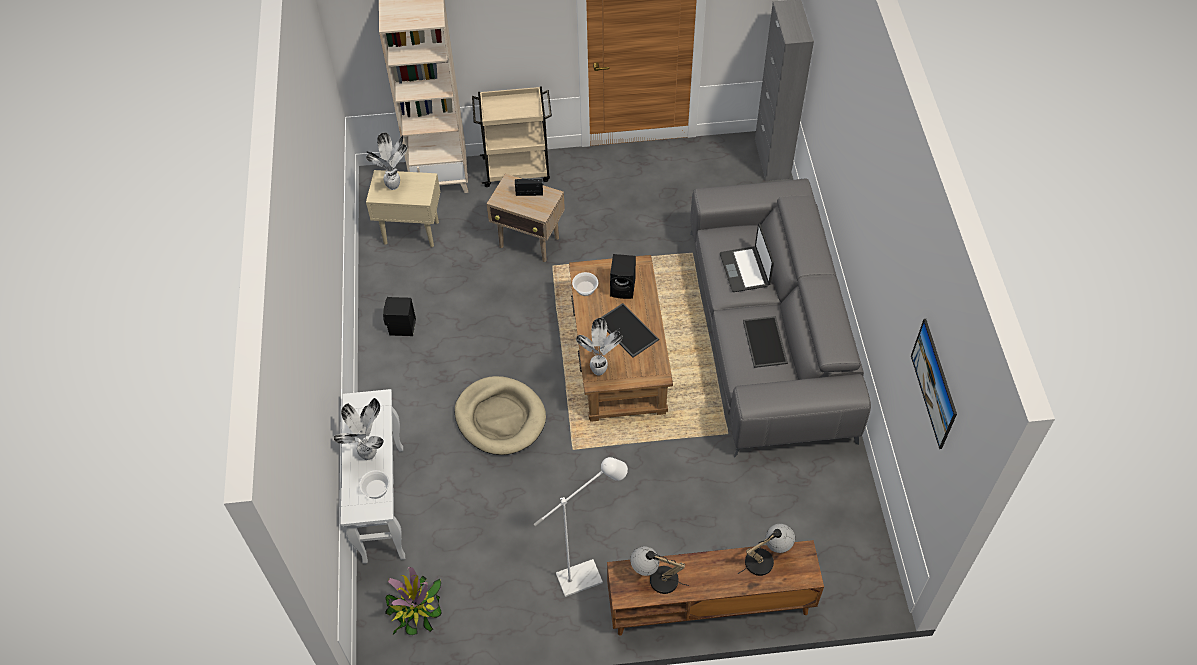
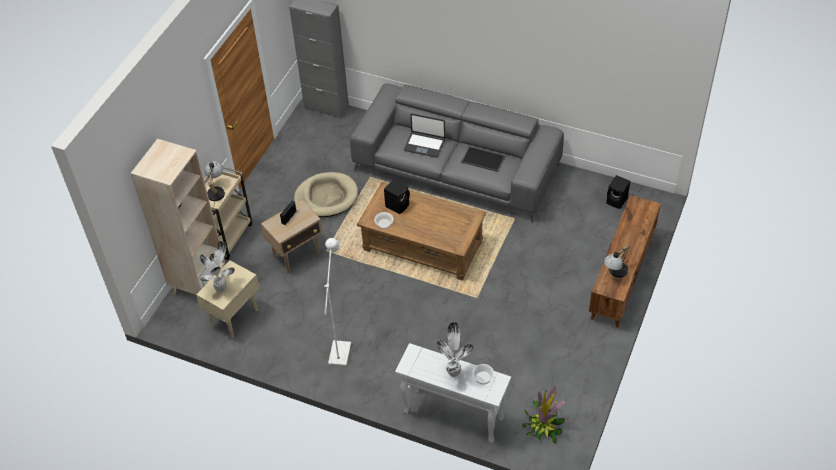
camera: 60 degrees left, 5 degrees down
black speaker [383,297,416,336] -> black speaker moved to [606,175,630,209]
beige dog bed [455,376,546,455] -> beige dog bed moved to [294,172,358,218]
white floor lamp [534,457,628,597] -> white floor lamp moved to [324,238,351,366]
potted plant [576,318,623,375] -> none
tray [601,303,659,357] -> none
table lamp [738,524,795,576] -> table lamp moved to [205,161,225,203]
picture [911,319,957,449] -> none

